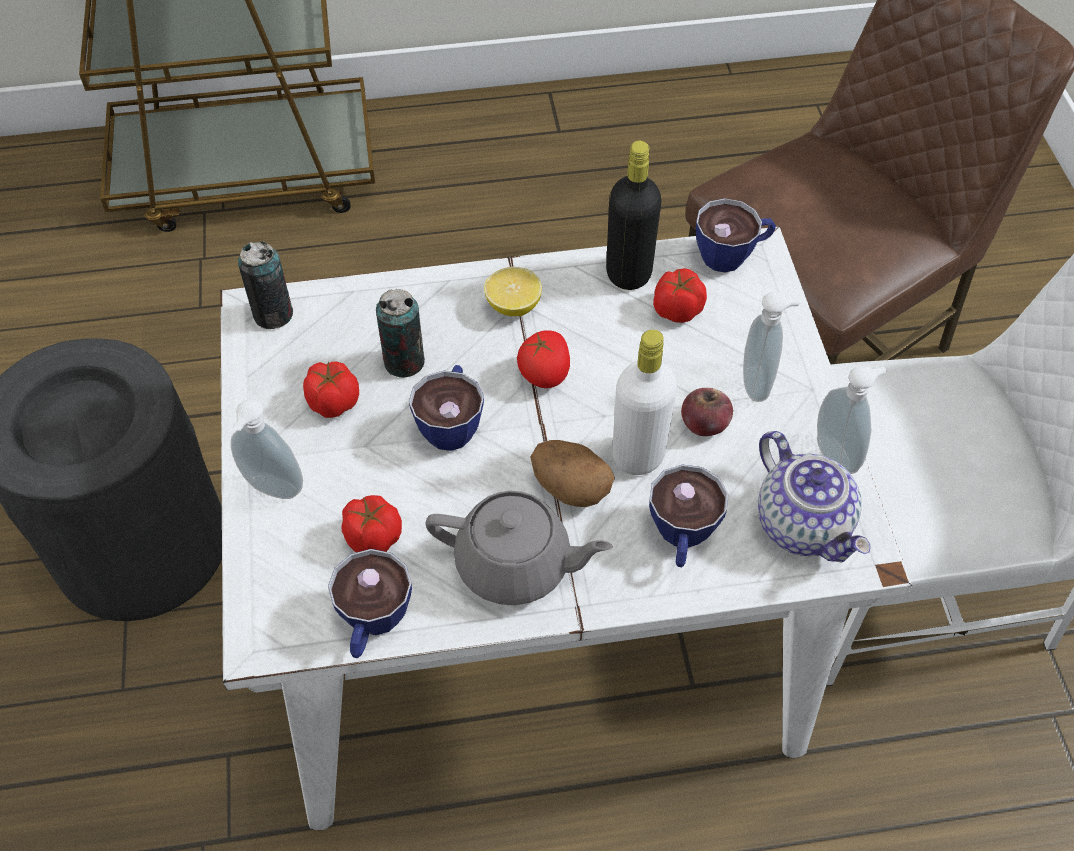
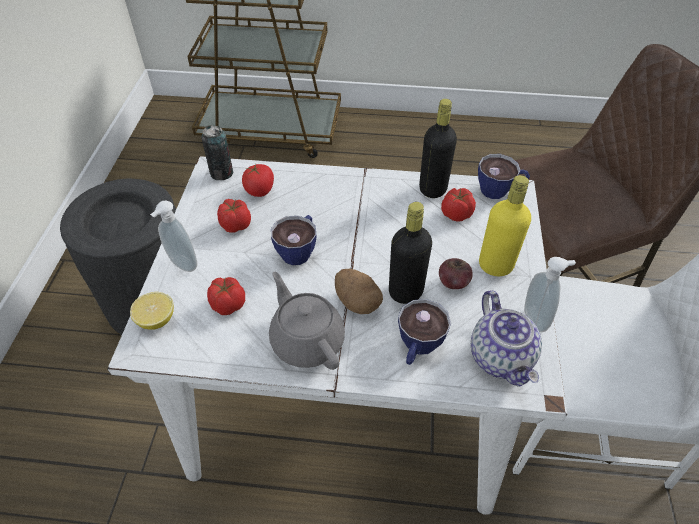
camera: 15 degrees right, 5 degrees down
cup [328,549,412,658] -> none
can [376,289,425,378] -> none
grey teapot [425,491,613,605] -> grey teapot turned 150 degrees counterclockwise [269,272,345,370]
lemon [484,267,542,316] -> lemon moved to [130,292,174,330]
tomato [517,330,570,388] -> tomato moved to [242,164,274,197]
white bottle [612,330,677,475] -> black bottle [389,202,432,304]
soap dispenser [743,292,800,402] -> yellow bottle [479,175,531,276]

